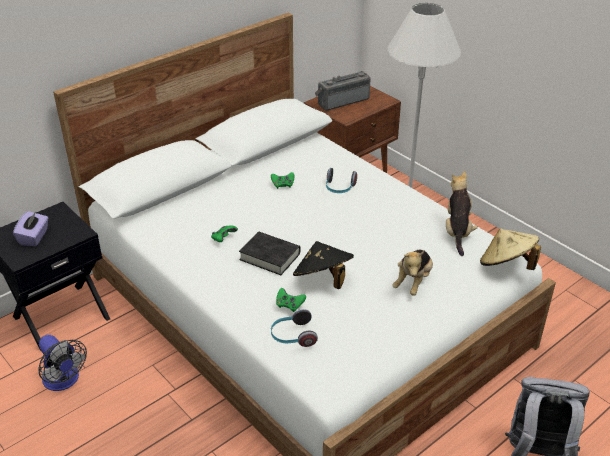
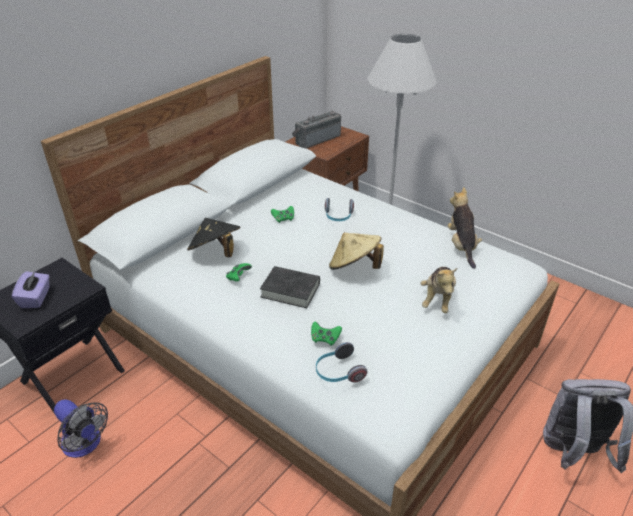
camera: 10 degrees left, 0 degrees up
black hat [293,241,354,289] -> black hat moved to [187,218,241,258]
beige hat [480,229,541,270] -> beige hat moved to [329,232,384,270]

